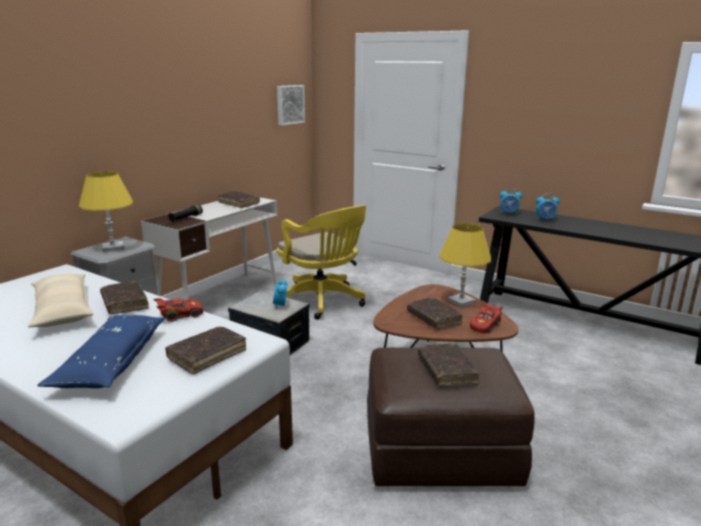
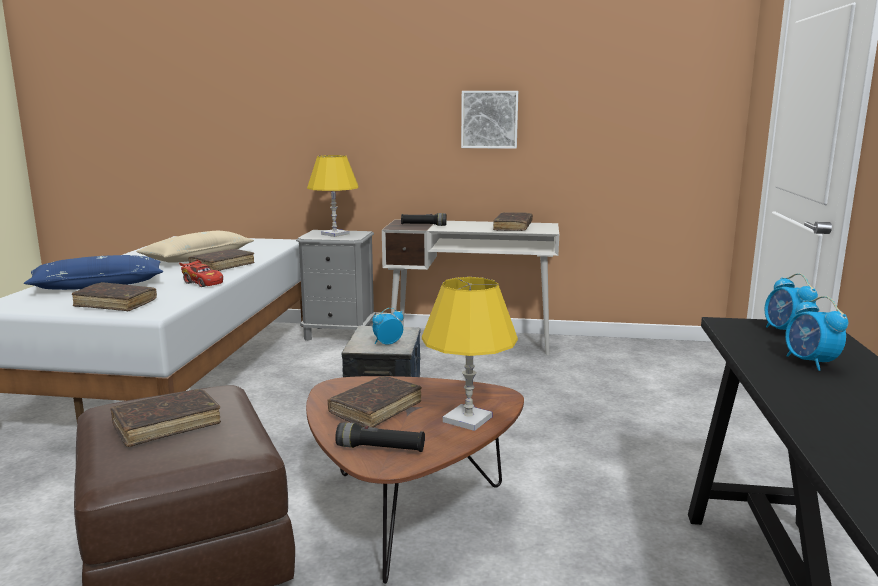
camera: 65 degrees right, 5 degrees down
picture [277,85,305,125] -> picture moved to [461,91,518,149]
yellow office chair [277,205,366,320] -> none
red toy car [470,303,503,333] -> black flashlight [335,422,425,452]

